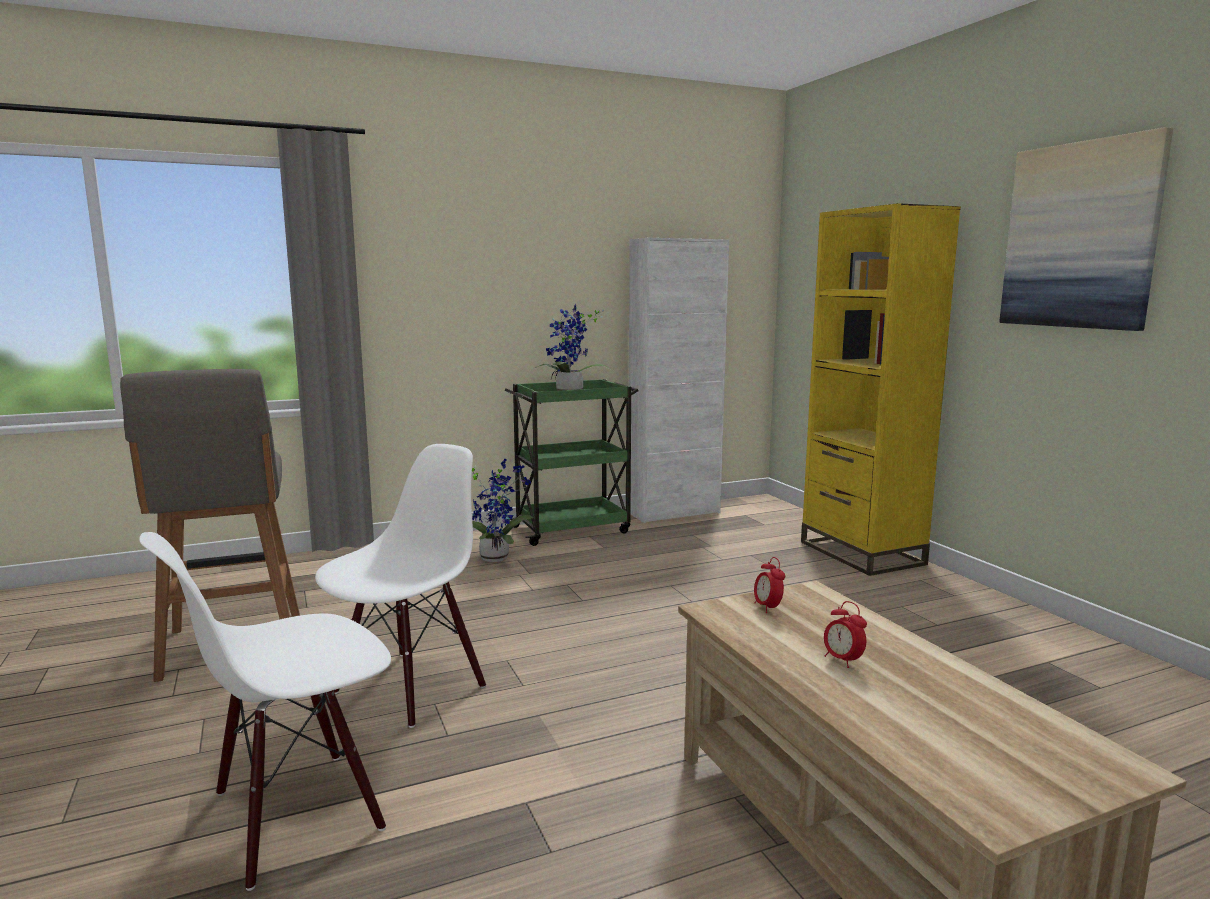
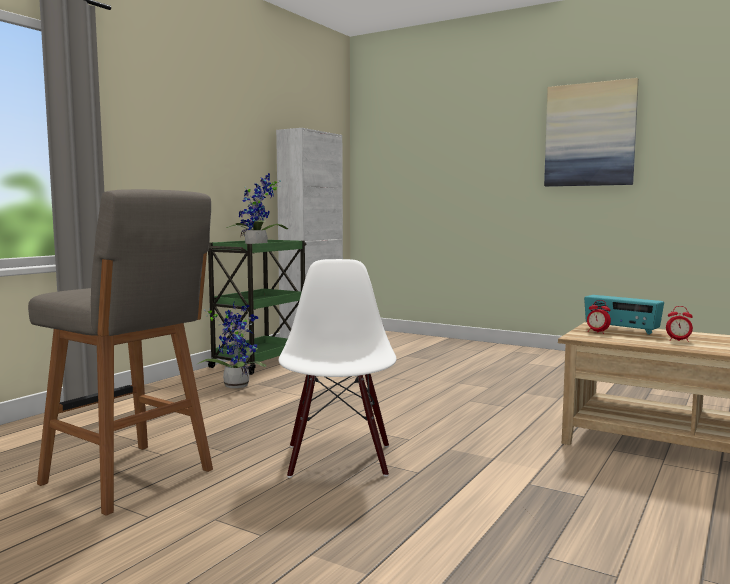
camera: 35 degrees left, 5 degrees down
white chair [139,532,391,891] -> none
yellow bookcase [801,203,961,576] -> none
none -> radio [584,295,664,335]

